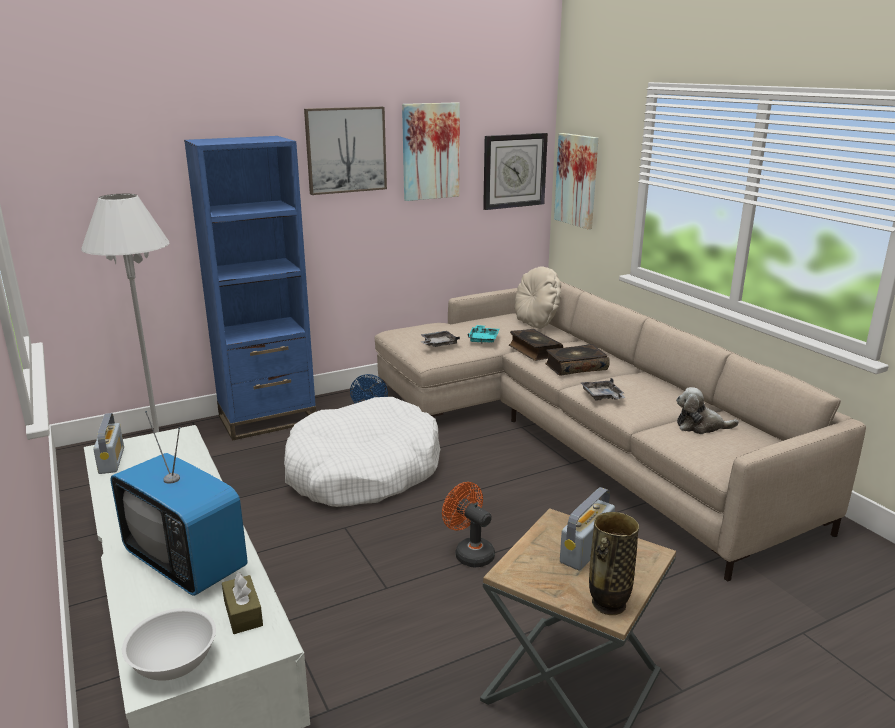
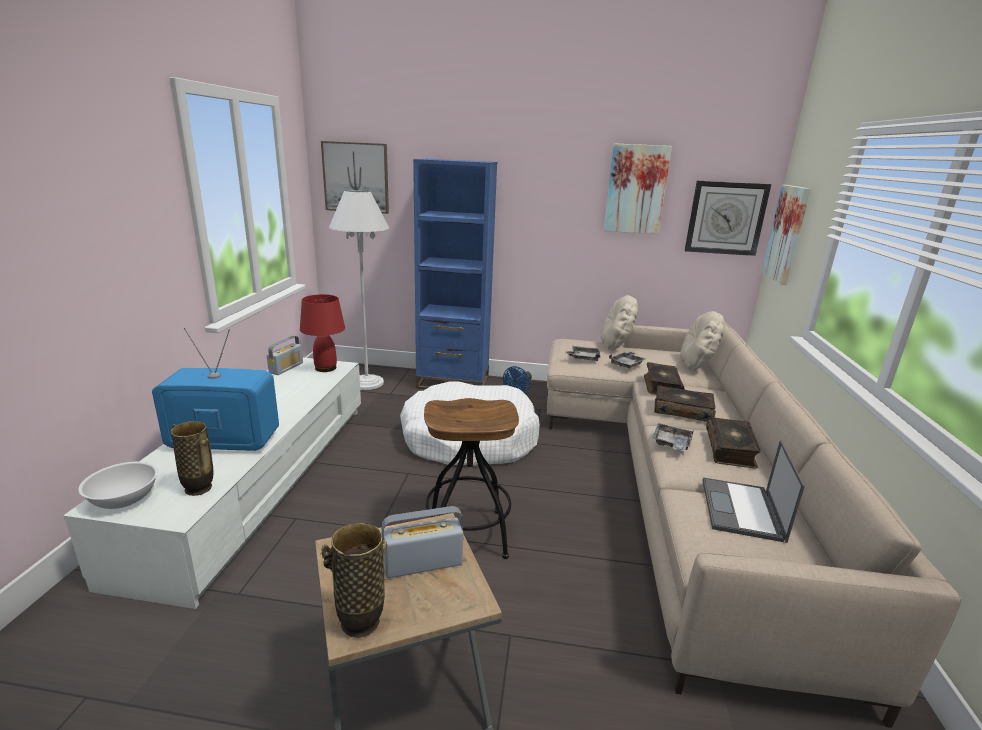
camera: 35 degrees right, 0 degrees up
television [110,411,248,596] -> television turned 105 degrees clockwise [152,328,279,451]
brown tissue box [222,572,263,634] -> vase [171,421,213,496]
picture [304,107,387,195] -> picture moved to [321,141,389,214]
orange fan [442,482,495,567] -> brown stool [424,398,519,559]
turquoise tray [468,325,499,343] -> grey tray [609,351,645,368]
plush toy [676,387,739,434] -> laptop [702,440,805,543]
none -> red table lamp [300,294,345,372]
none -> beige pillow [601,295,638,351]
none -> book [706,417,761,468]

